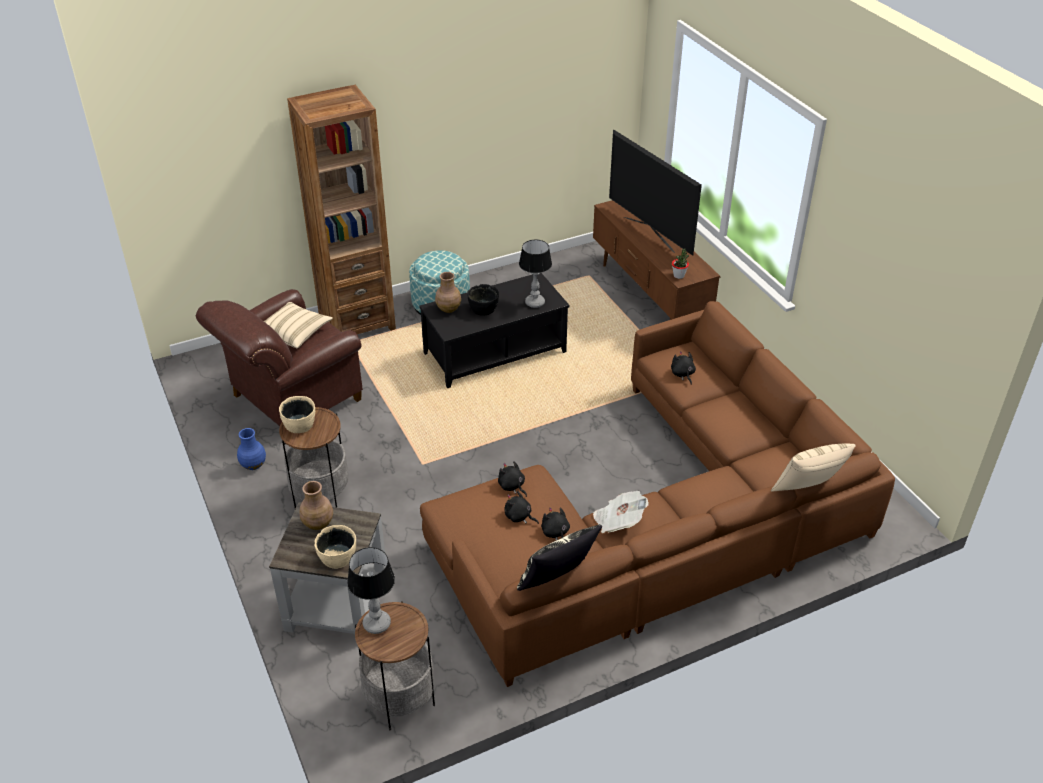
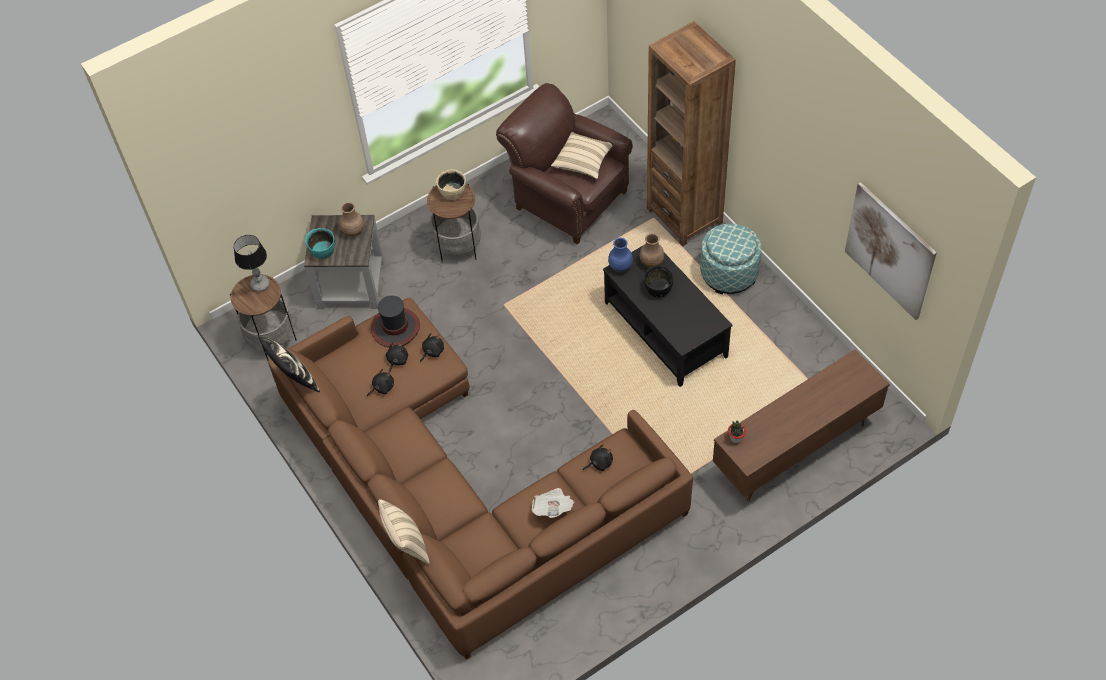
camera: 85 degrees right, 15 degrees up
blue vase [237,428,266,470] -> blue vase moved to [608,238,633,272]
beige bowl [314,525,356,569] -> turquoise bowl [305,228,335,259]
table lamp [519,239,552,308] -> none
newspaper [593,491,649,533] -> newspaper moved to [531,488,574,518]
television [609,129,702,256] -> none
none -> hat [371,296,420,347]
none -> picture [845,182,937,320]

